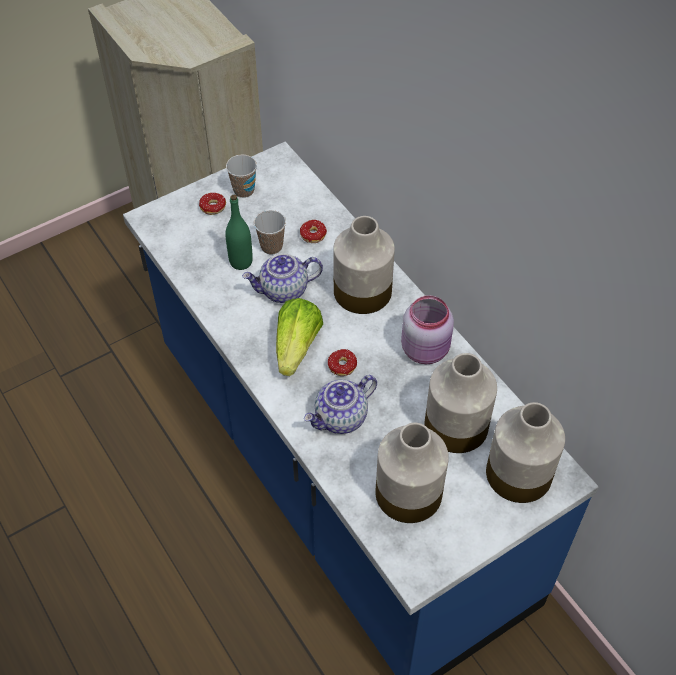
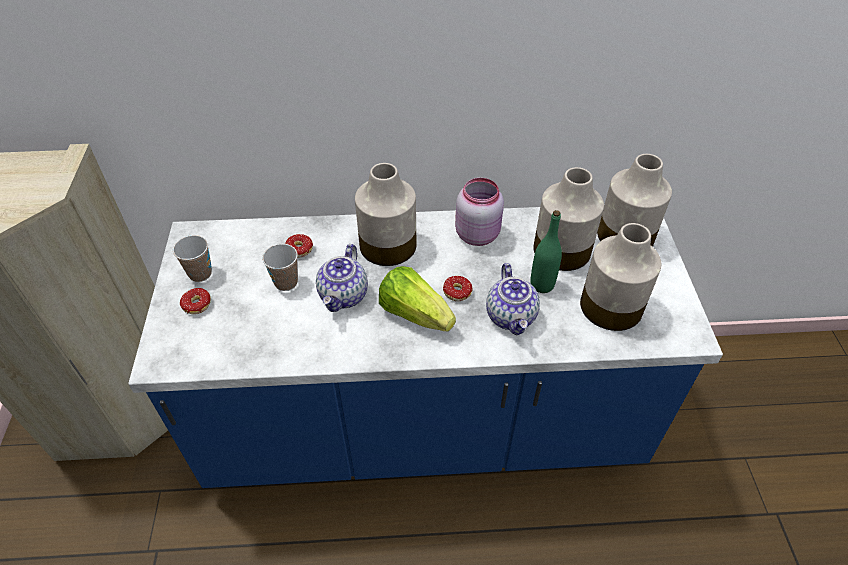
camera: 60 degrees left, 5 degrees down
green bottle [226,195,253,270] -> green bottle moved to [530,210,562,293]

